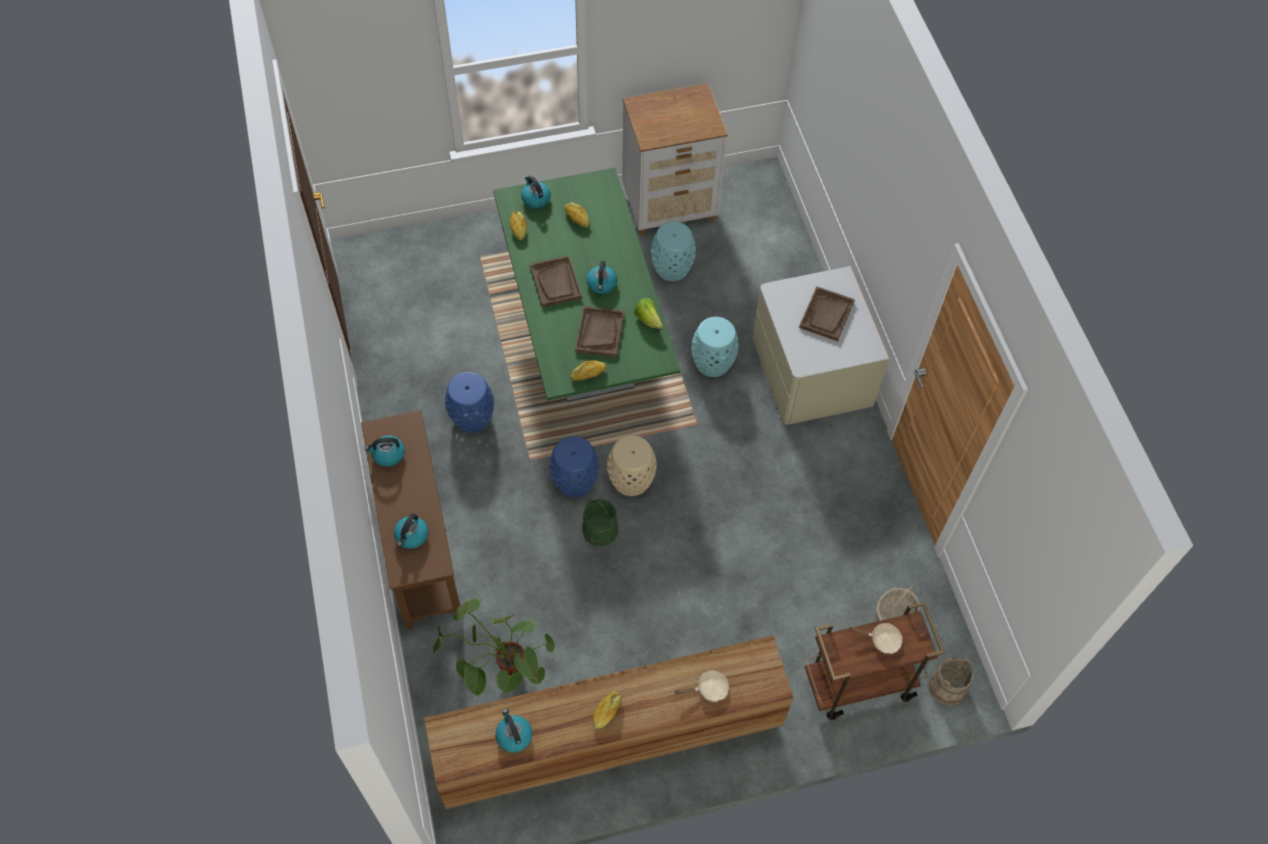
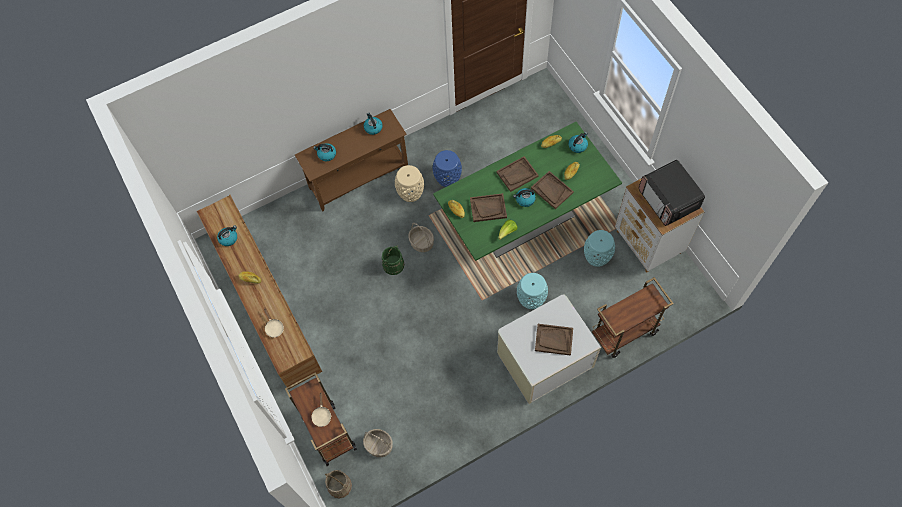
camera: 80 degrees right, 5 degrees up
potted plant [433,598,555,696] -> none
blue stool [549,436,599,497] -> basket [408,223,434,252]
beige stool [607,435,657,496] -> beige stool moved to [395,165,424,202]
none -> brown tray [531,171,574,209]
none -> brown cart [592,277,674,358]
none -> microwave [639,160,705,226]

